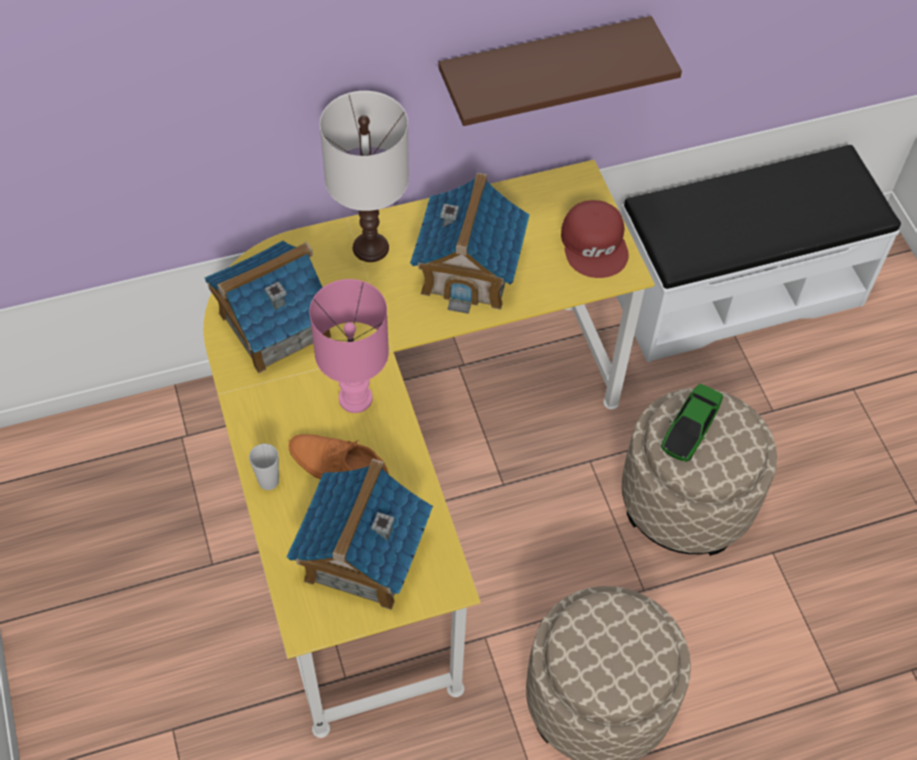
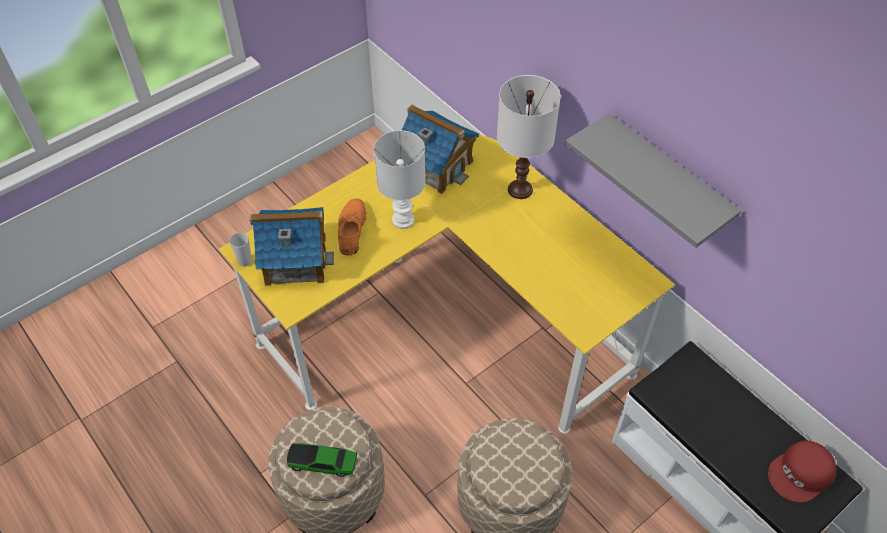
camera: 70 degrees right, 5 degrees down
cup [249,443,279,490] -> cup moved to [229,232,252,267]
pink table lamp [309,279,389,413] -> white table lamp [374,130,426,229]
toy house [410,173,530,314] -> none
brown shelf [438,16,682,126] -> grey shelf [565,113,741,248]
red cap [561,200,629,278] -> red cap moved to [768,441,836,503]
toy car [661,384,723,462] -> toy car moved to [287,441,357,477]

